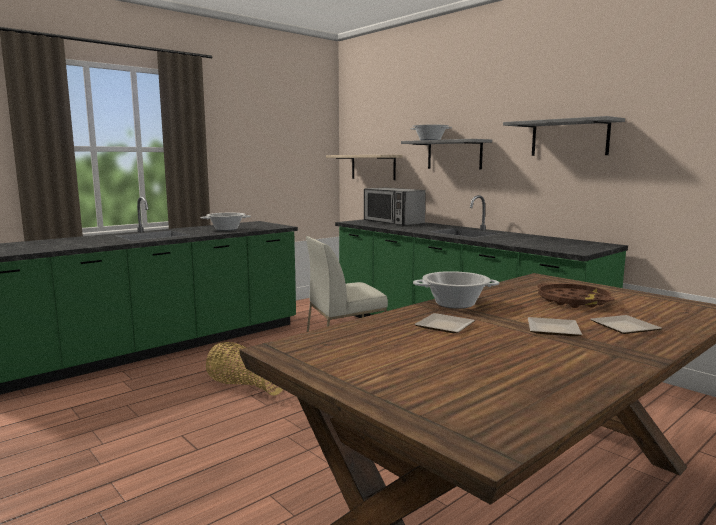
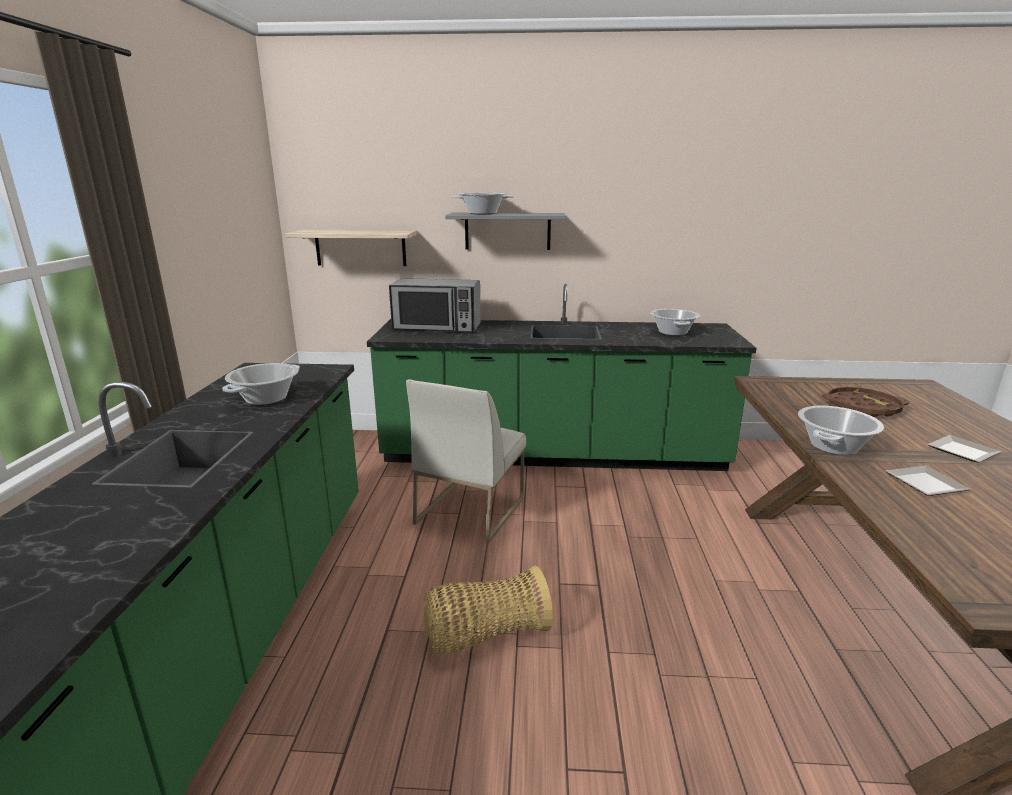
camera: 45 degrees left, 10 degrees up
grey shelf [503,116,625,156] -> none
plate [590,315,662,334] -> none
none -> cooking pot [650,309,700,336]

